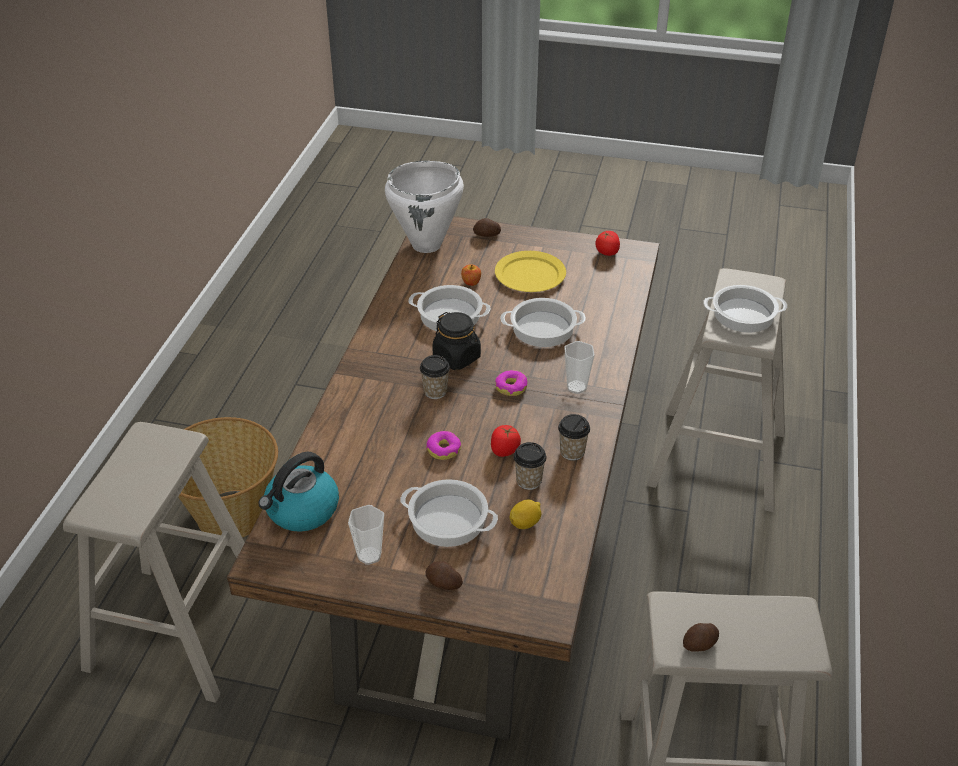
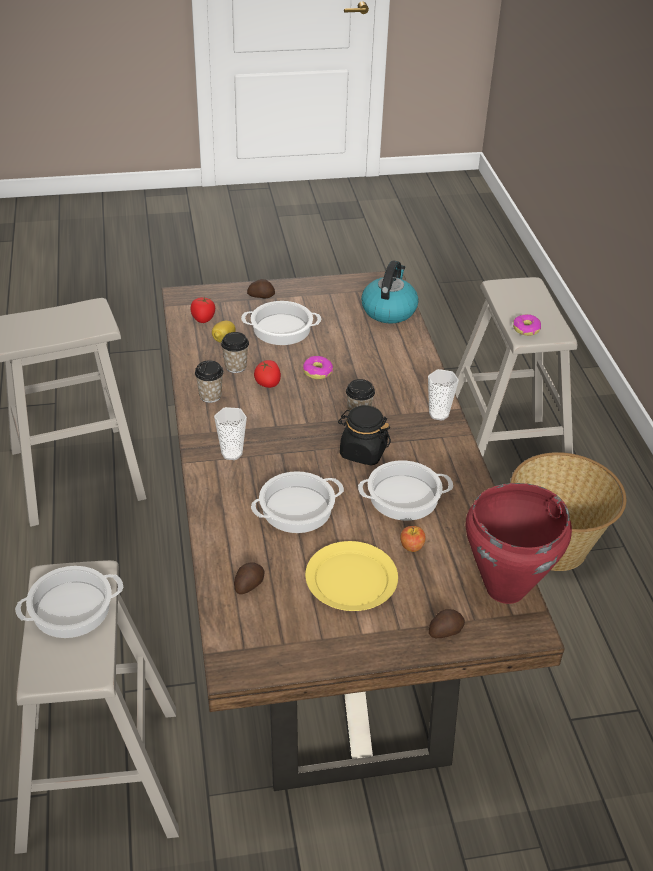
camera: 155 degrees right, 0 degrees up
cup [348,505,384,565] -> cup moved to [428,369,459,421]
white cooking pot [385,161,464,253] -> red cooking pot [465,483,572,604]
donut [495,370,527,396] -> donut moved to [513,314,541,336]
tomato [595,231,620,256] -> tomato moved to [191,296,215,323]
potato [683,623,719,652] -> potato moved to [234,562,264,594]

